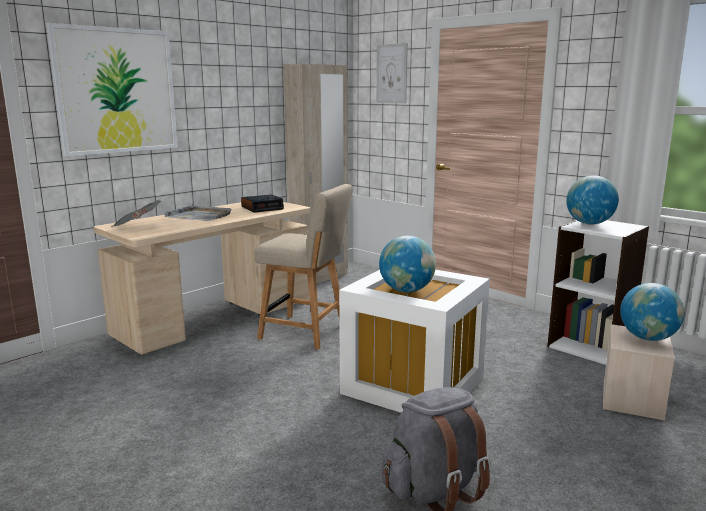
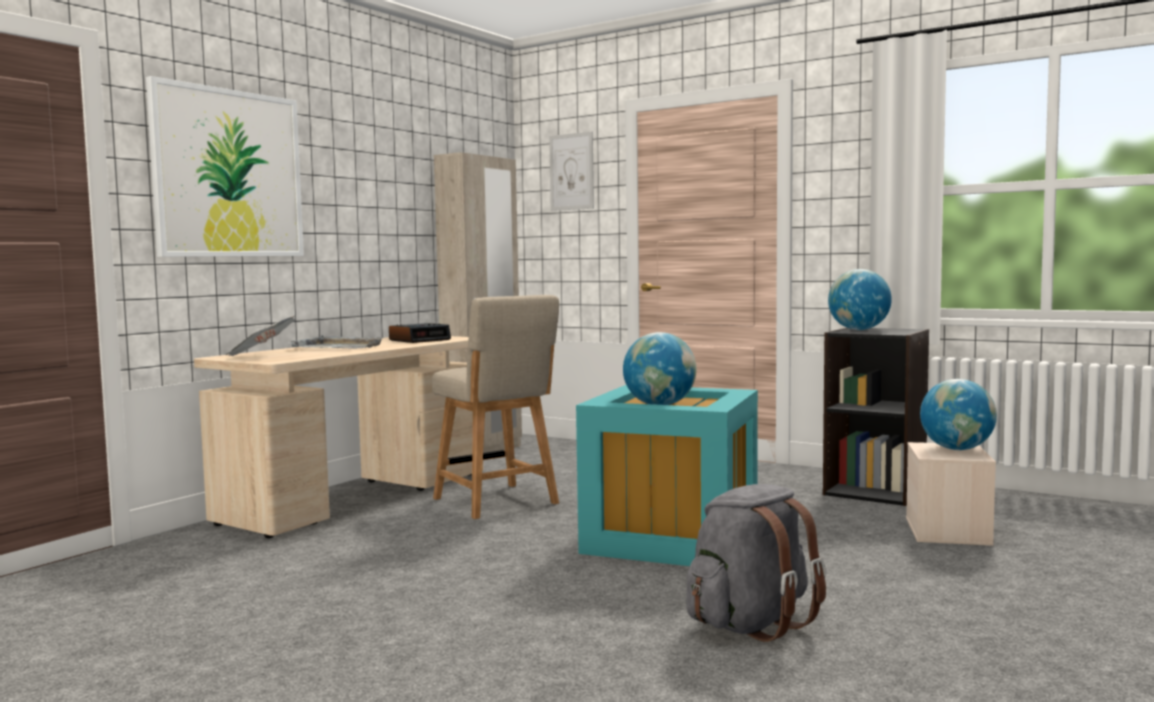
camera: 10 degrees left, 10 degrees down
beige chair [255,184,353,350] -> beige chair turned 45 degrees clockwise [432,295,559,519]
white storage box [339,270,490,413] -> turquoise storage box [576,385,758,566]
white bookcase [547,220,649,365] -> black bookcase [823,328,929,506]

